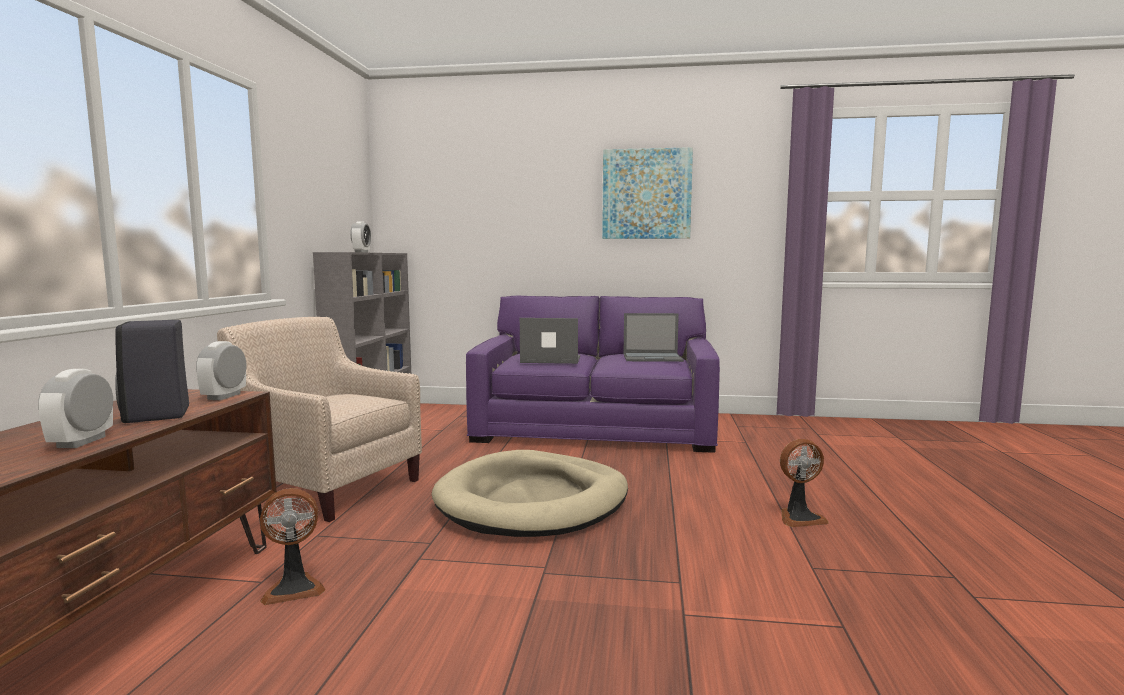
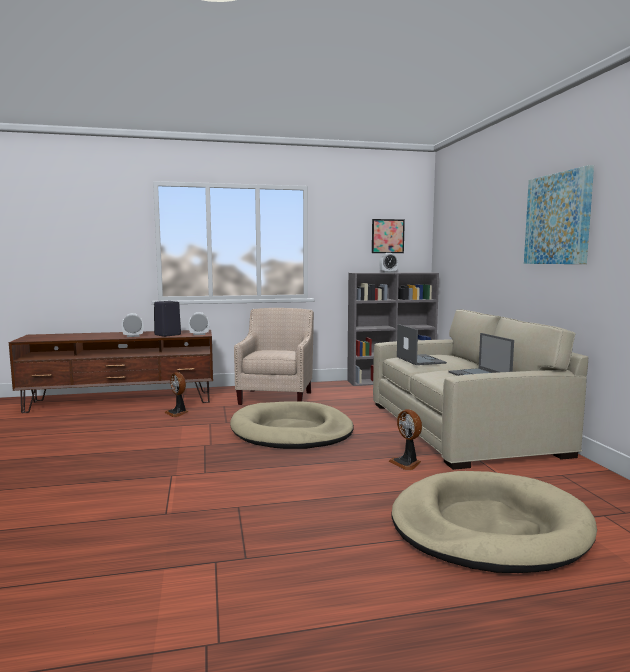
camera: 70 degrees right, 0 degrees up
purple sofa [466,296,720,453] -> beige sofa [373,309,588,470]
fan [780,439,828,527] -> fan moved to [389,409,422,470]
none -> picture [372,219,405,253]
none -> beige dog bed [391,471,597,573]

